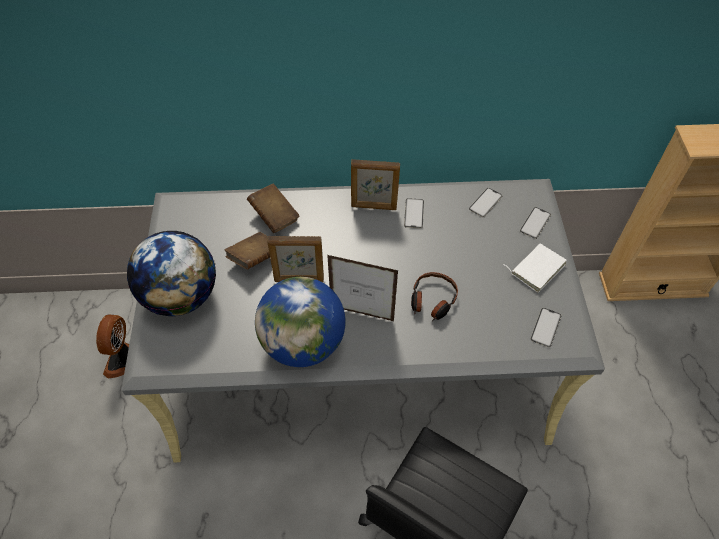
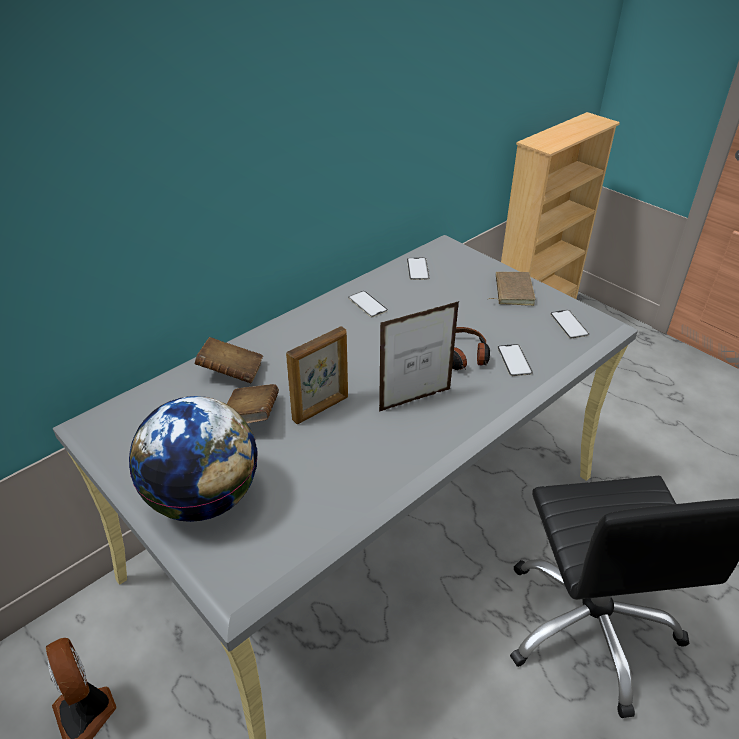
camera: 40 degrees left, 15 degrees down
globe [255,277,345,367] -> none
picture frame [351,159,400,210] -> none
white book [505,243,566,293] -> brown book [489,272,536,306]
phone [520,207,551,239] -> phone moved to [497,344,533,376]

